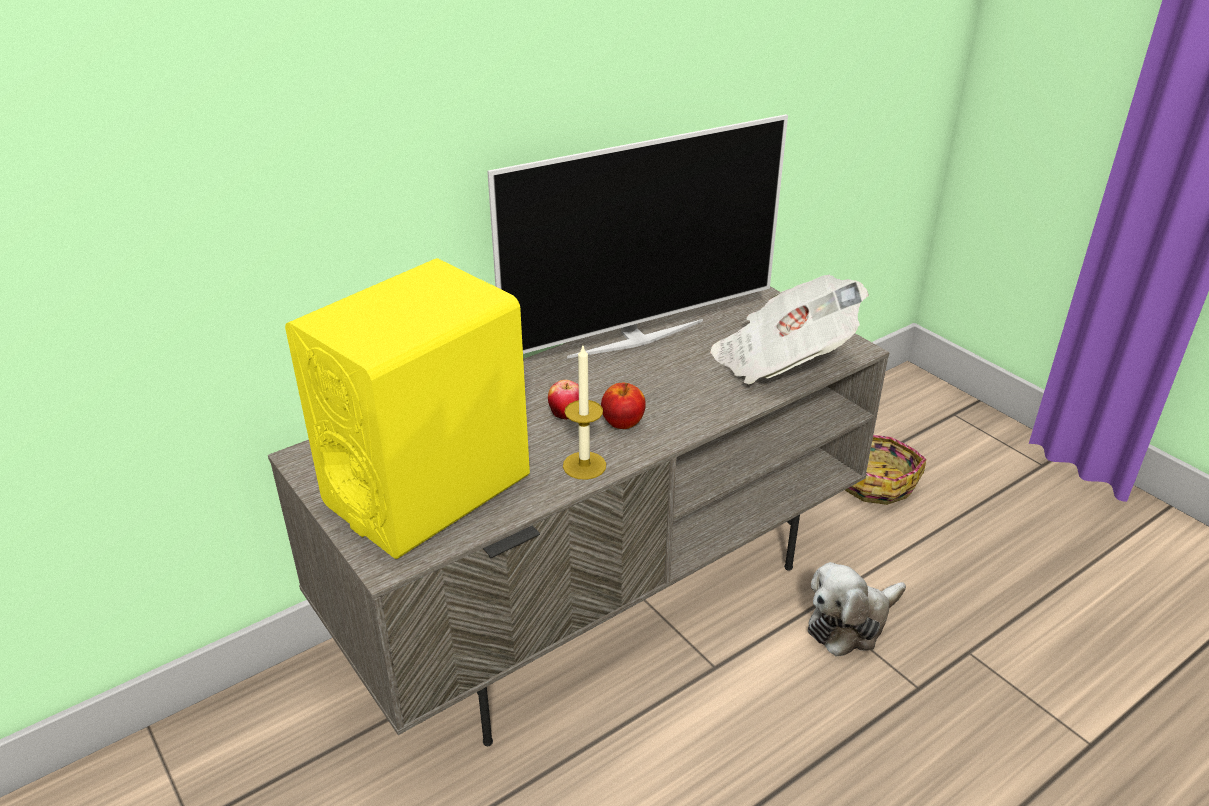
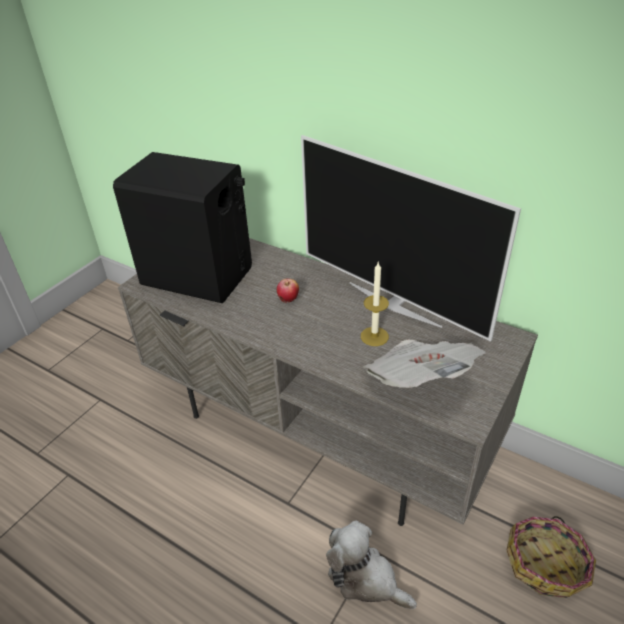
camera: 70 degrees right, 5 degrees up
yellow speaker [285,258,530,559] -> black speaker [113,152,252,303]
candle [563,346,606,480] -> candle moved to [361,261,389,346]
apple [601,383,646,429] -> none

